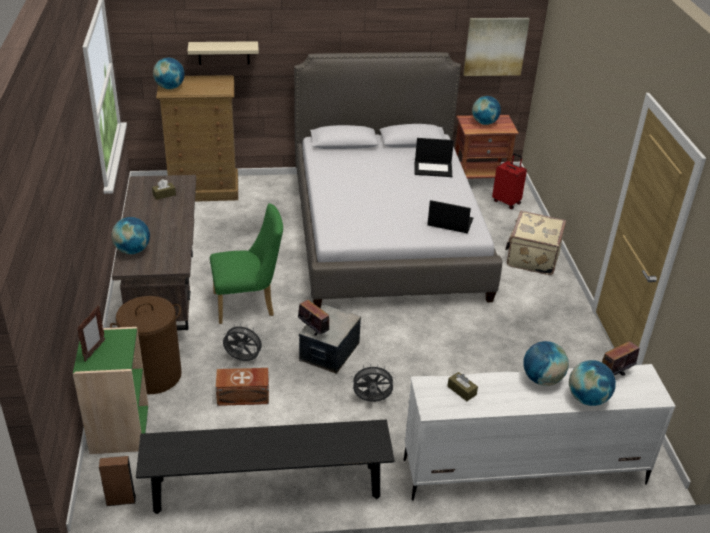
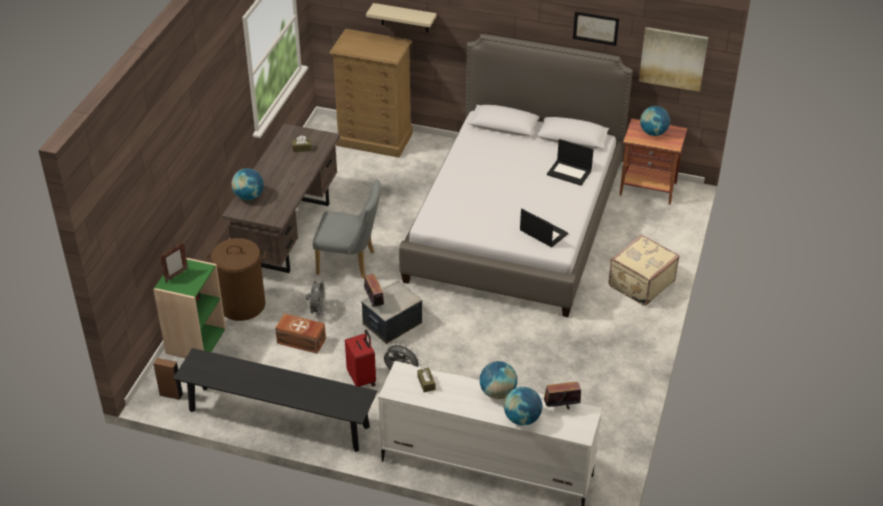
camera: 25 degrees right, 5 degrees up
globe [153,58,185,89] -> none
green chair [210,203,283,324] -> grey chair [313,179,381,279]
grey fan [223,323,265,361] -> grey fan turned 60 degrees clockwise [306,280,327,315]
red suitcase [492,153,527,209] -> red suitcase moved to [345,330,376,387]
none -> picture [573,12,619,46]

